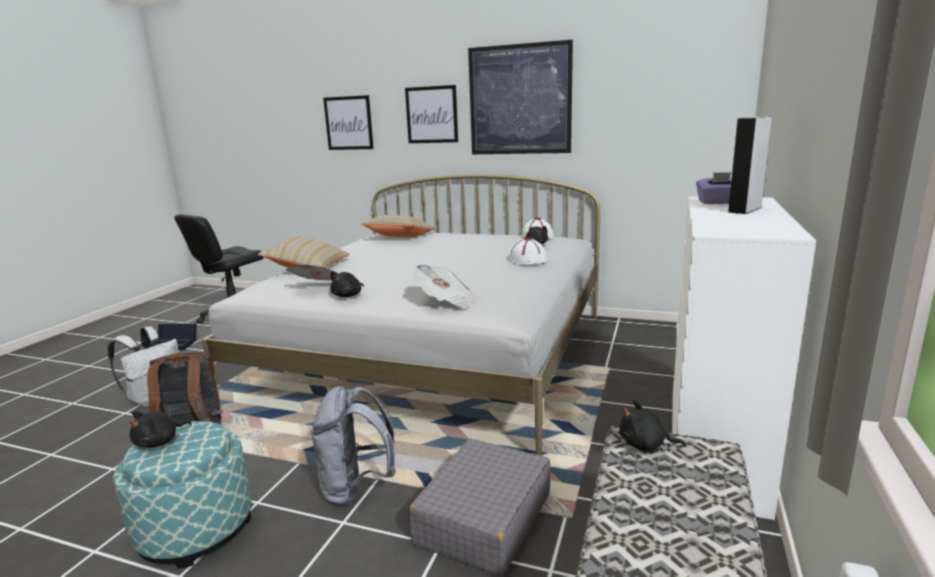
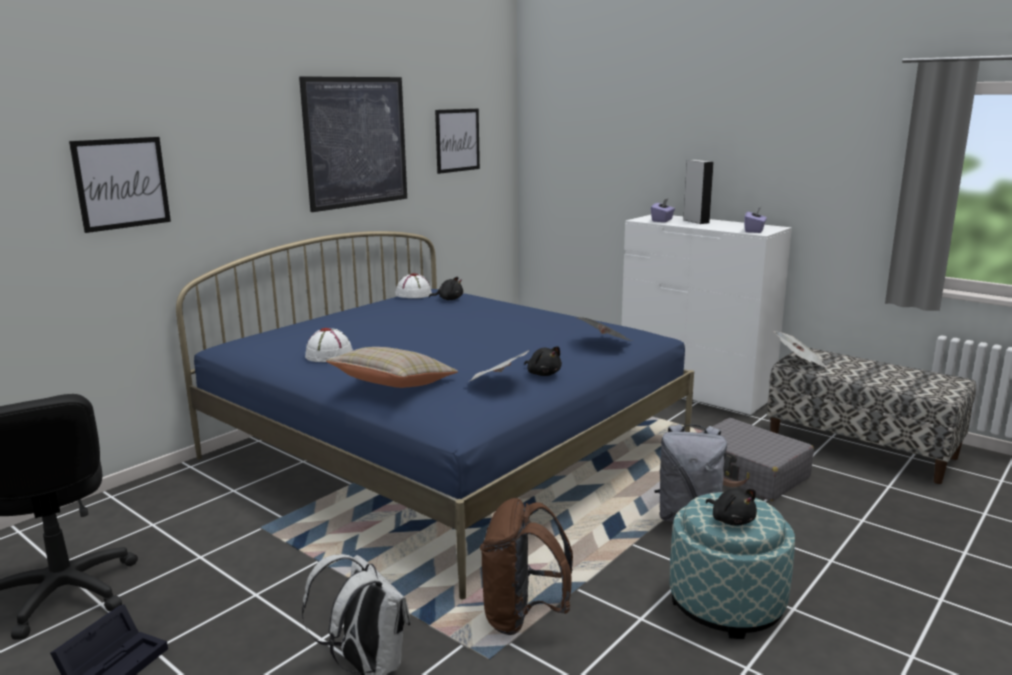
camera: 70 degrees left, 0 degrees up
white bed [202,174,600,456] -> blue bed [176,231,694,599]
beige pillow [361,215,435,237] -> none
picture [405,85,458,143] -> picture moved to [435,109,480,174]
white hat [509,238,547,265] -> white hat moved to [305,327,353,362]
black plush toy [620,400,686,451] -> newspaper [774,331,828,368]
none -> purple tissue box [745,207,767,233]

